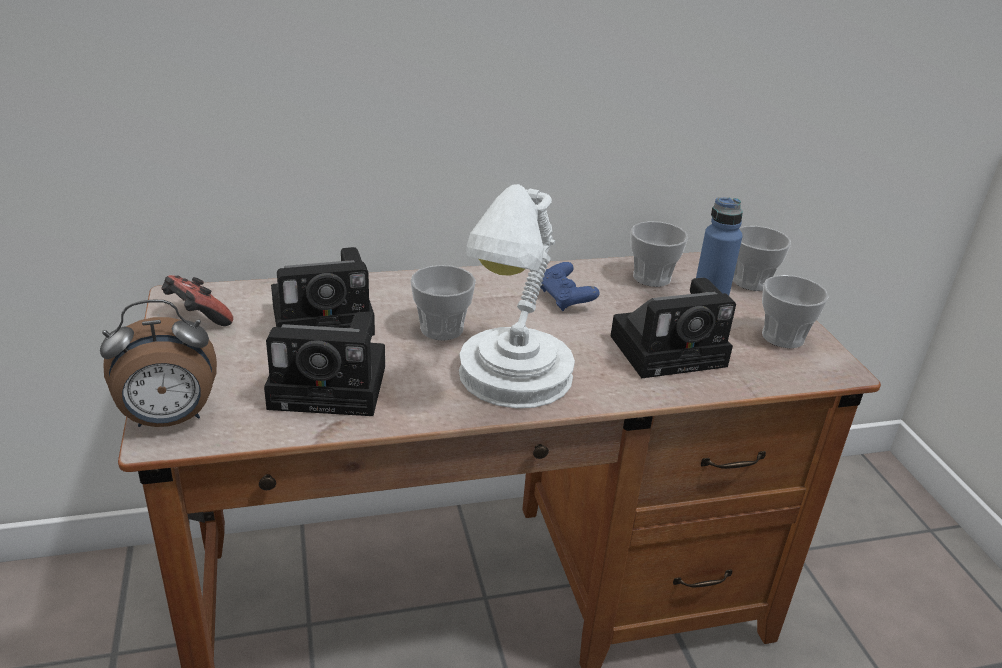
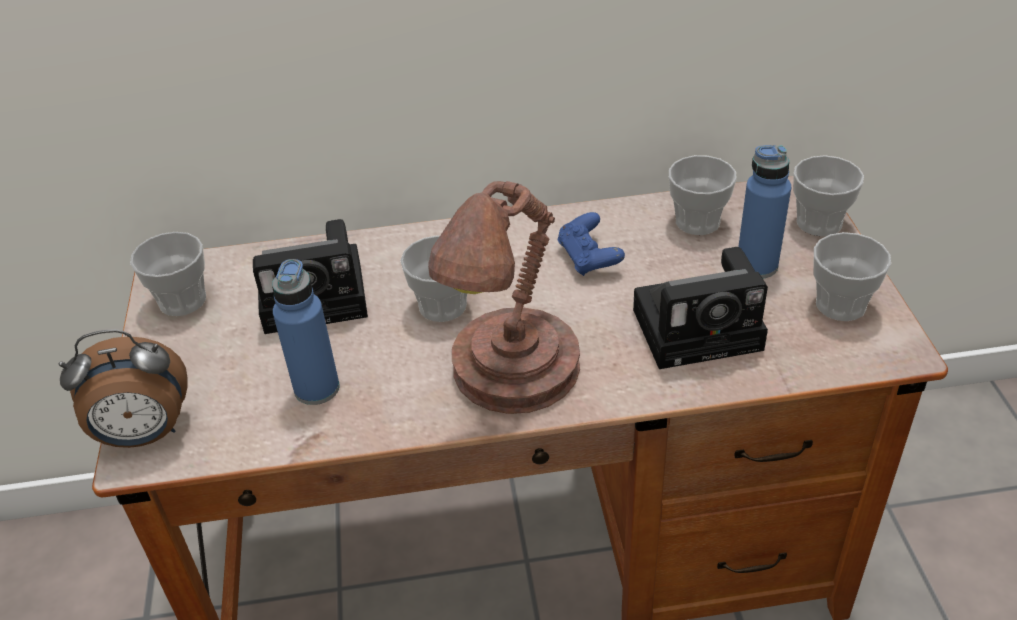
camera: 10 degrees right, 10 degrees up
game controller [161,275,233,326] -> cup [130,232,206,316]
camera [264,312,385,416] -> blue bottle [272,259,340,405]
white table lamp [459,184,575,408] -> brown table lamp [428,181,580,414]

